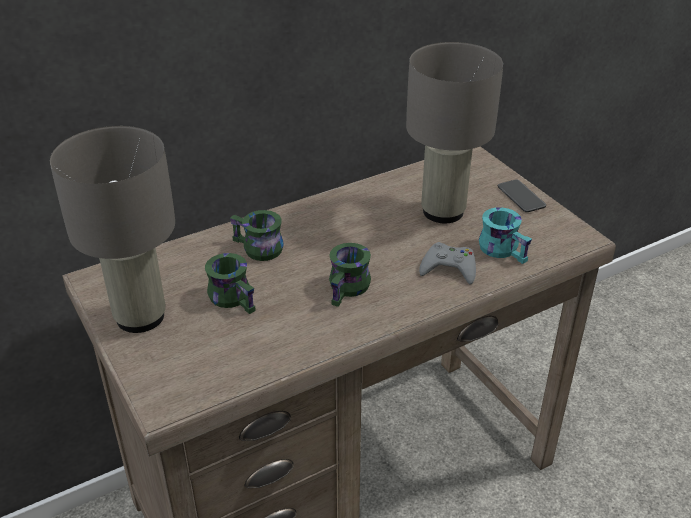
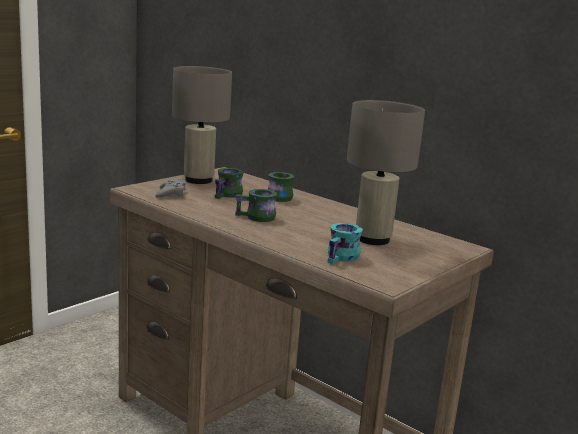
camera: 70 degrees right, 20 degrees down
grey game controller [419,242,476,284] -> grey game controller moved to [155,178,186,197]
phone [498,179,546,212] -> none

